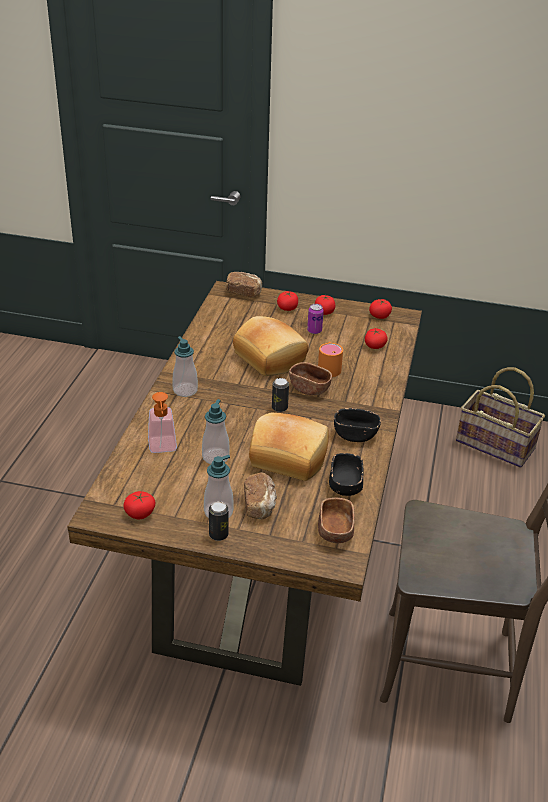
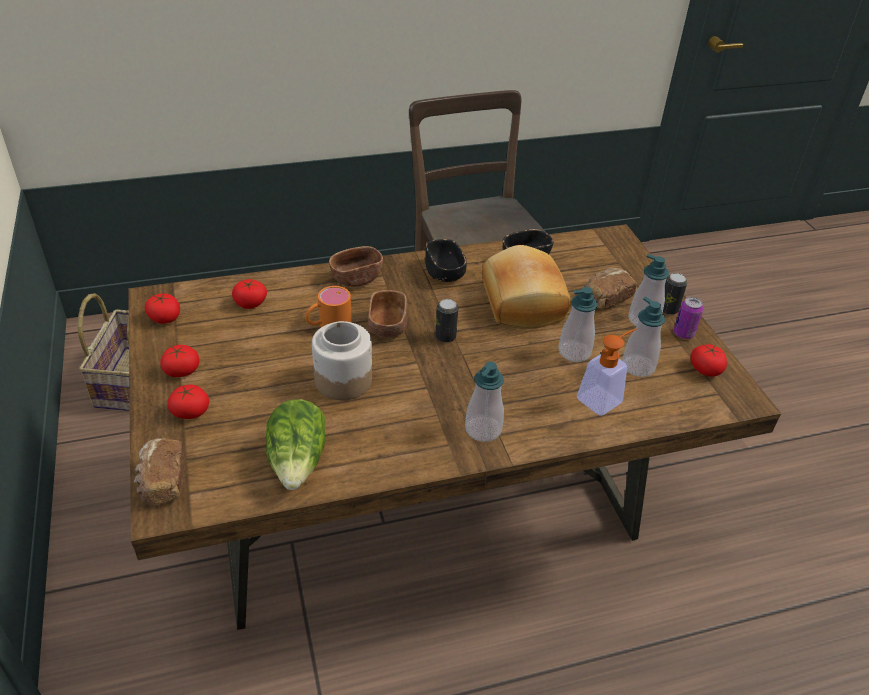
camera: 120 degrees left, 5 degrees up
bread [233,316,308,376] -> jar [312,321,372,400]
can [307,304,324,334] -> can moved to [674,297,703,339]
brown bowl [318,498,355,543] -> brown bowl moved to [329,246,383,287]
none -> lettuce [266,399,326,490]
none -> soap dispenser [622,297,665,377]

